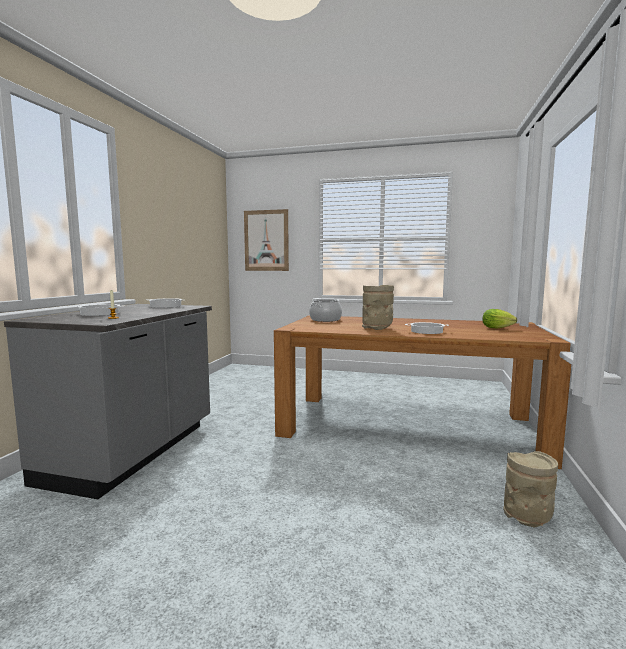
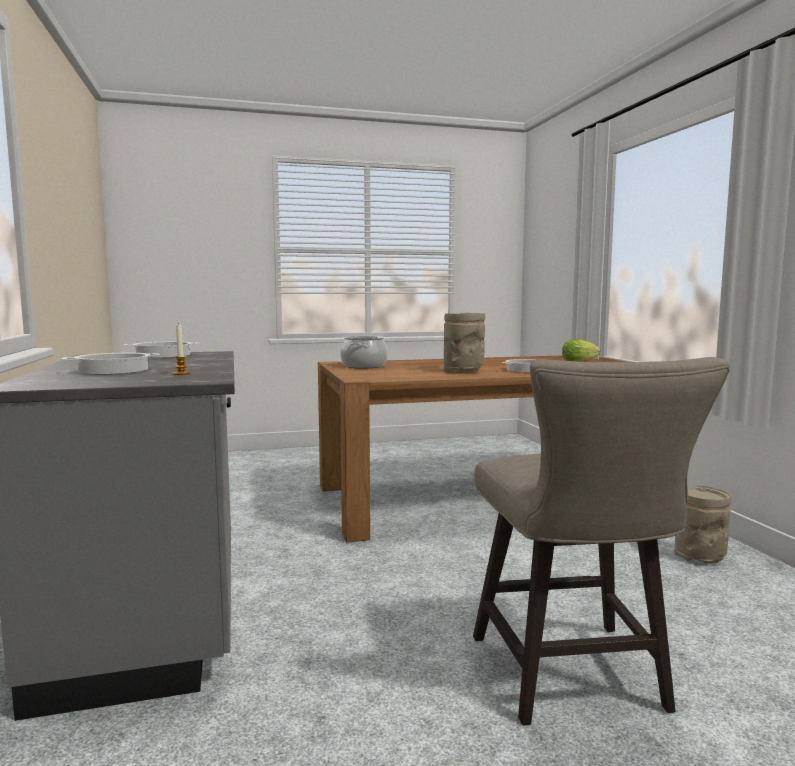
camera: 30 degrees left, 0 degrees up
picture [244,209,289,271] -> none
none -> beige stool [473,357,730,725]

